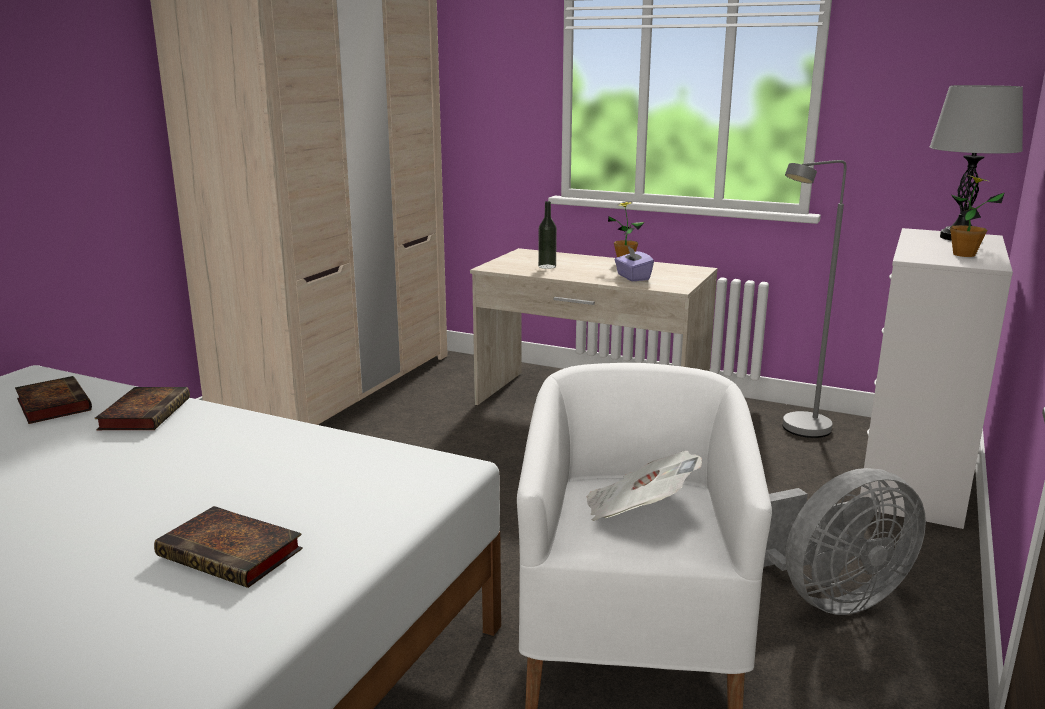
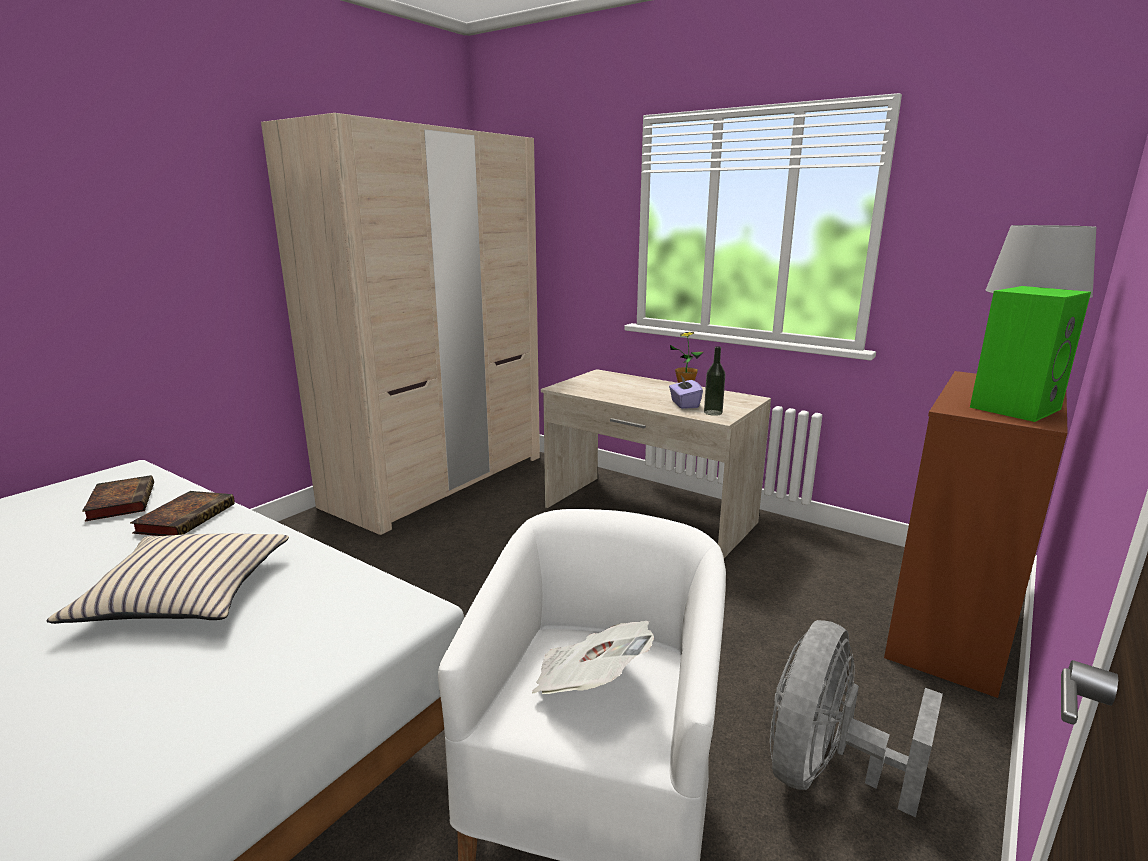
camera: 10 degrees right, 0 degrees up
book [154,506,303,588] -> none
bottle [538,201,557,269] -> bottle moved to [704,346,725,416]
grey fan [764,468,926,615] -> grey fan turned 135 degrees clockwise [770,620,943,817]
grey floor lamp [782,160,847,438] -> none
white dresser [860,228,1013,529] -> brown dresser [884,371,1068,698]
potted plant [950,175,1005,257] -> green speaker [970,286,1091,422]
none -> beige pillow [47,533,289,624]

